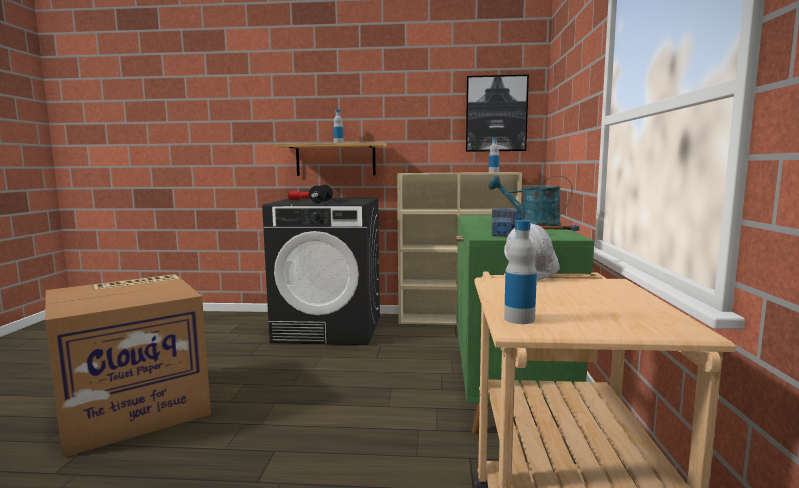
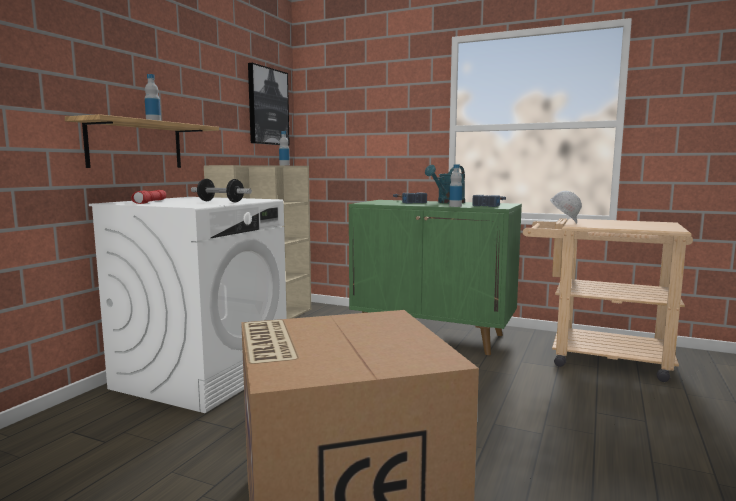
camera: 70 degrees left, 0 degrees up
black washing machine [262,198,380,345] -> white washing machine [89,197,287,413]
bottle [504,220,537,324] -> bottle moved to [449,165,462,207]

